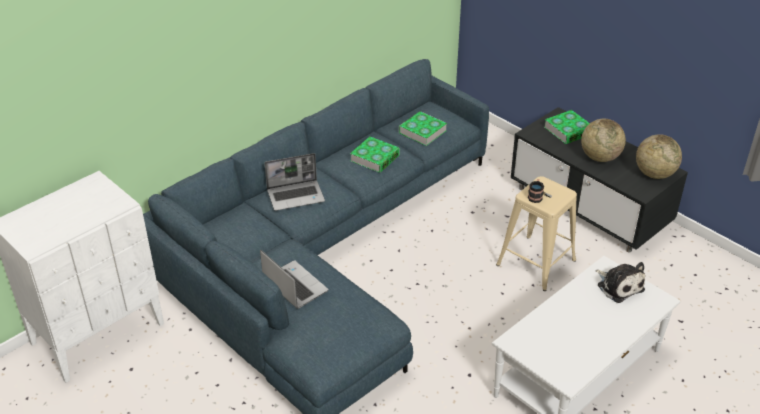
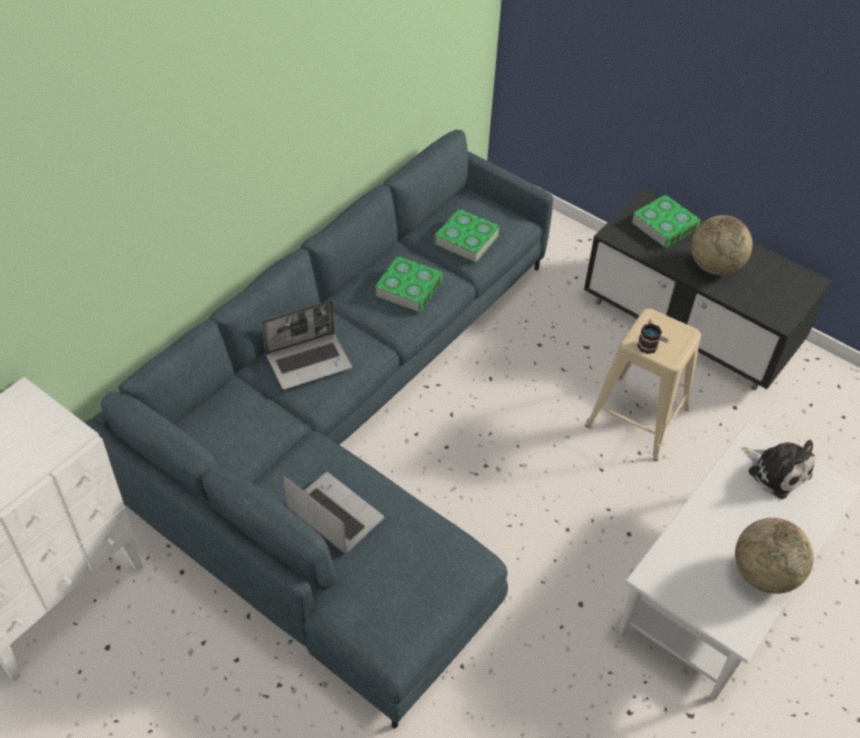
camera: 10 degrees left, 10 degrees up
globe [636,134,682,179] -> globe moved to [735,518,814,594]

